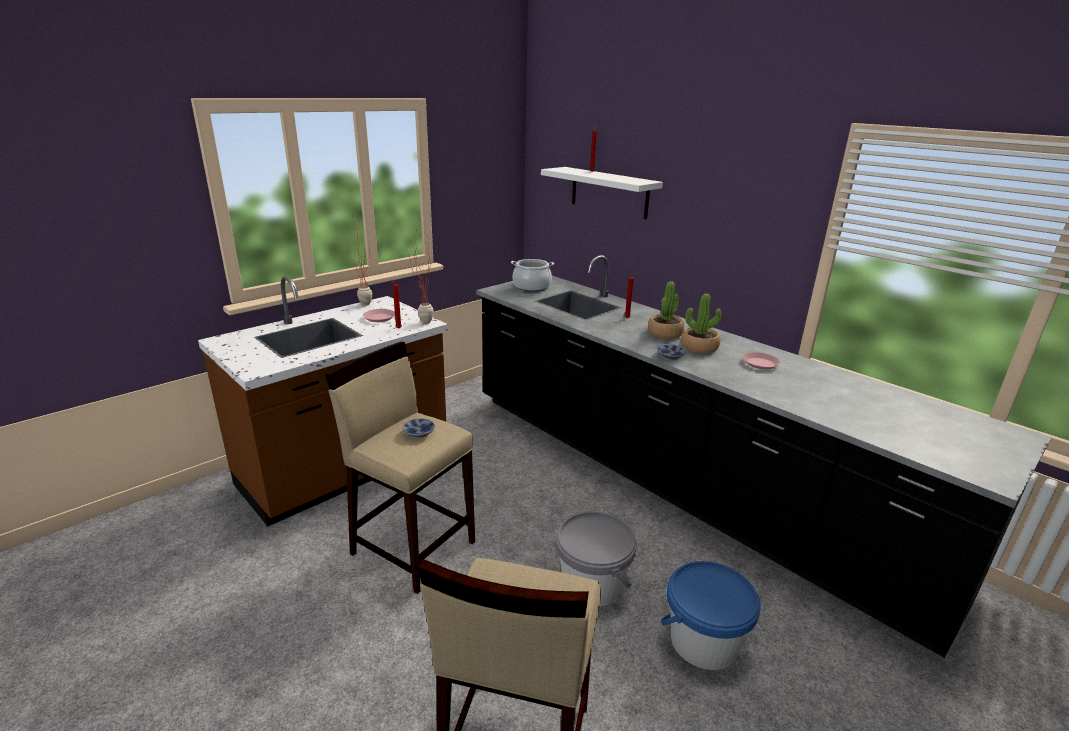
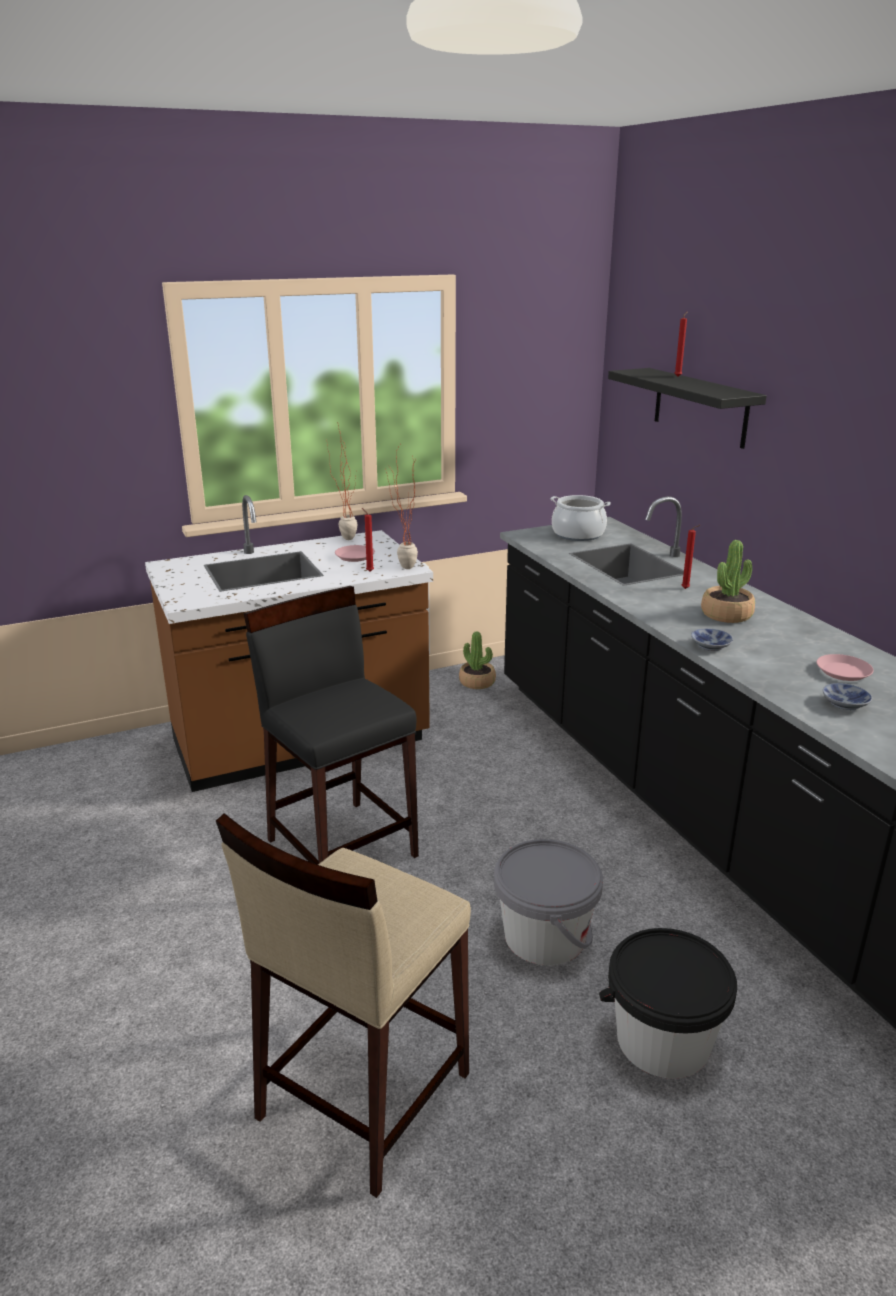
camera: 20 degrees right, 0 degrees up
beige stool [325,342,475,594] -> black stool [244,586,419,865]
bowl [403,418,435,438] -> bowl moved to [823,683,872,710]
white shelf [541,167,663,219] -> black shelf [608,368,767,449]
blue bucket [660,561,761,670] -> black bucket [599,928,737,1079]
potted plant [681,294,722,354] -> potted plant moved to [459,631,496,689]

